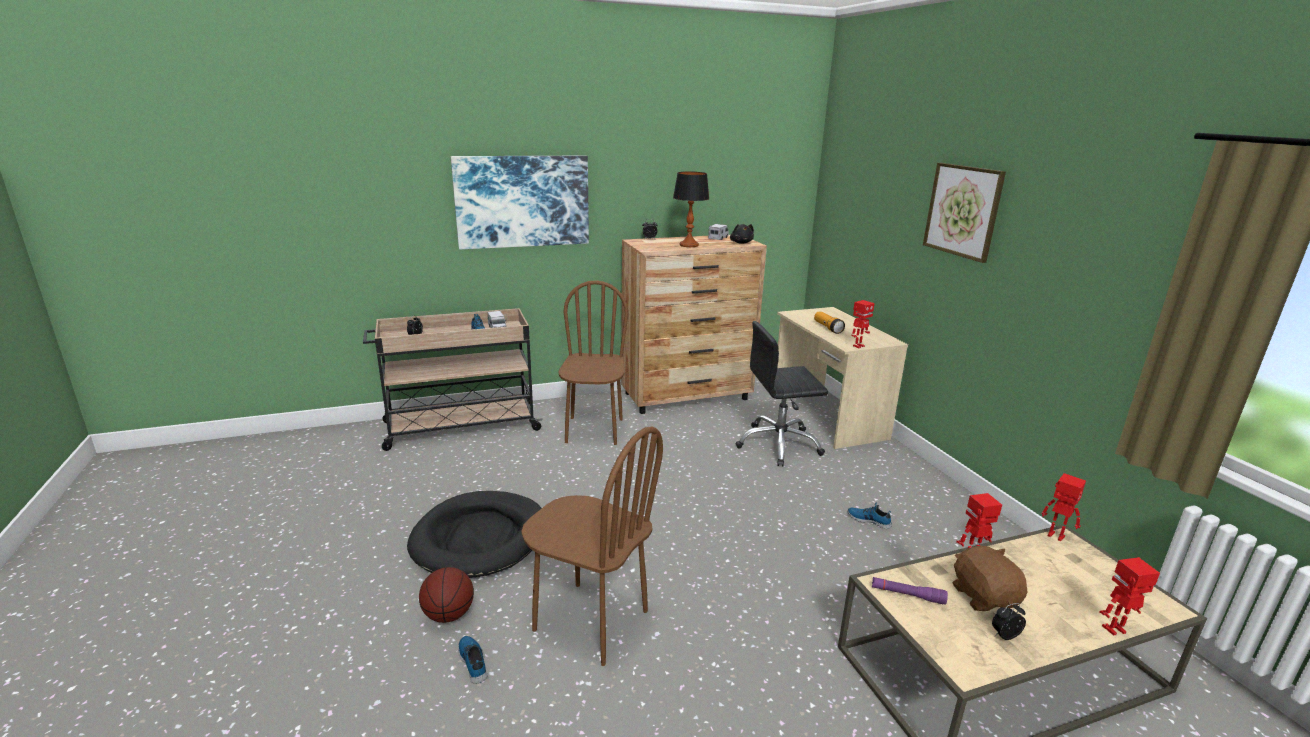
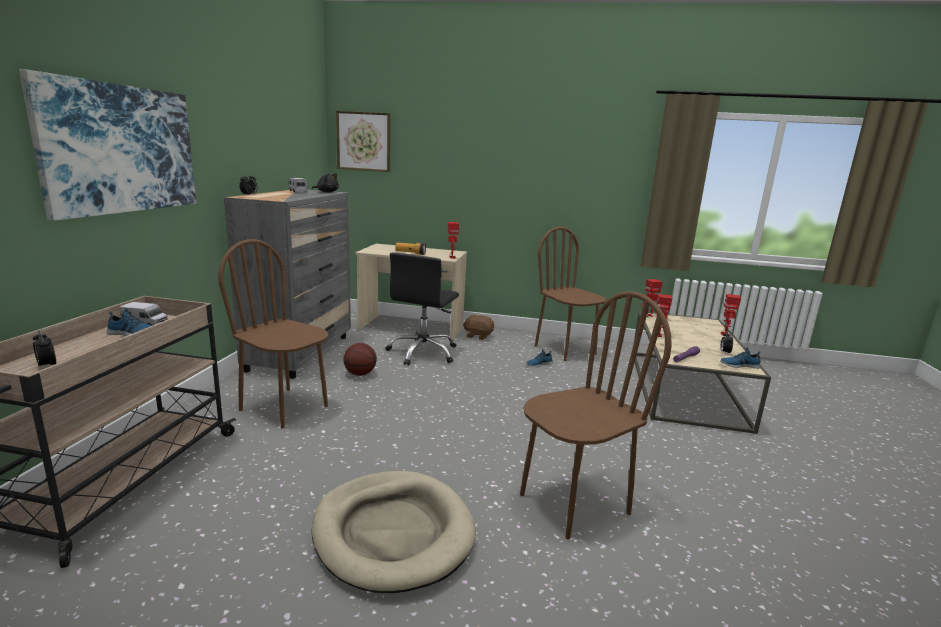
camera: 60 degrees left, 5 degrees down
black dog bed [407,491,542,578] -> beige dog bed [312,471,476,593]
basketball [419,567,474,623] -> basketball moved to [343,343,377,376]
shoe [458,636,488,683] -> shoe moved to [720,347,761,369]
brown dresser [621,235,767,414] -> grey dresser [224,190,351,379]
table lamp [673,171,709,247] -> none
picture [923,163,1006,263] -> picture moved to [336,111,390,172]
brown plush toy [953,546,1027,611] -> brown plush toy moved to [463,315,494,340]
none -> brown chair [535,227,606,361]

